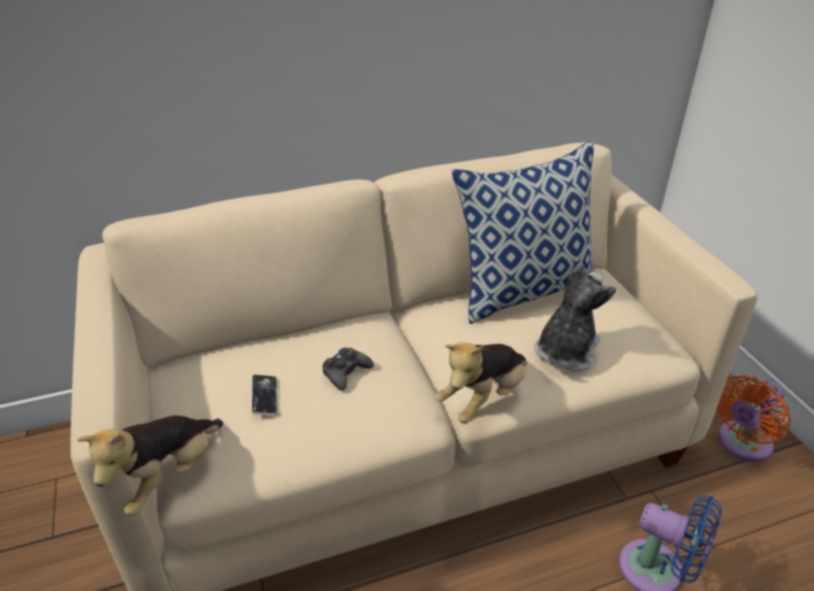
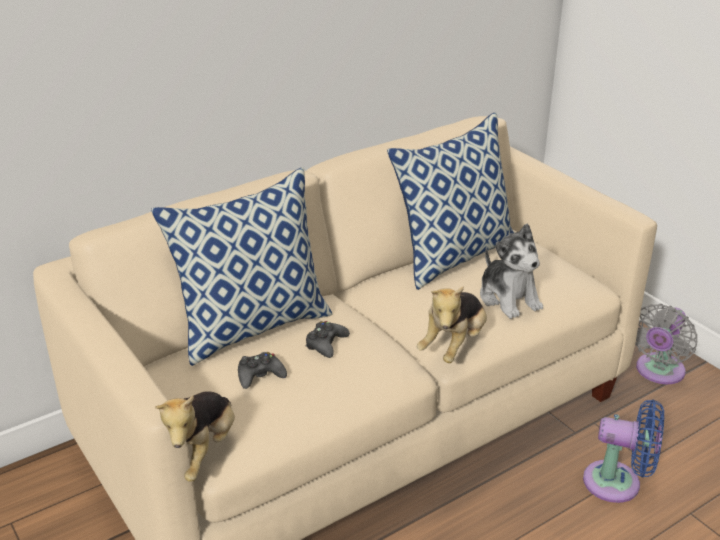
camera: 15 degrees left, 5 degrees down
phone [251,375,278,415] -> black game controller [238,352,287,389]
plush toy [534,263,616,372] -> plush toy turned 135 degrees clockwise [480,224,543,319]
orange fan [716,375,791,462] -> grey fan [635,304,697,384]
none -> pillow [151,167,332,366]

